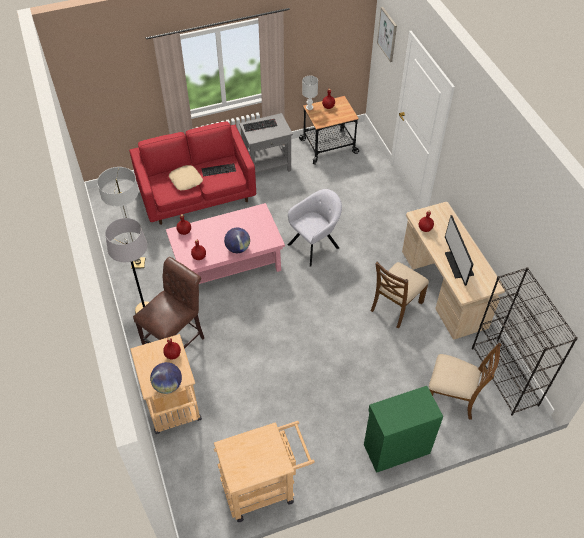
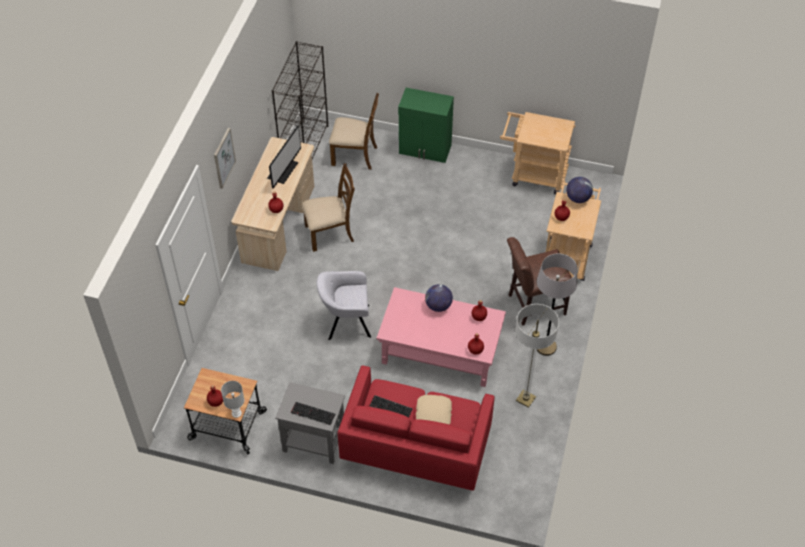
camera: 145 degrees left, 0 degrees up
picture [377,7,397,62] -> picture moved to [214,128,236,189]
brown chair [429,343,502,420] -> brown chair turned 135 degrees clockwise [329,93,379,170]

